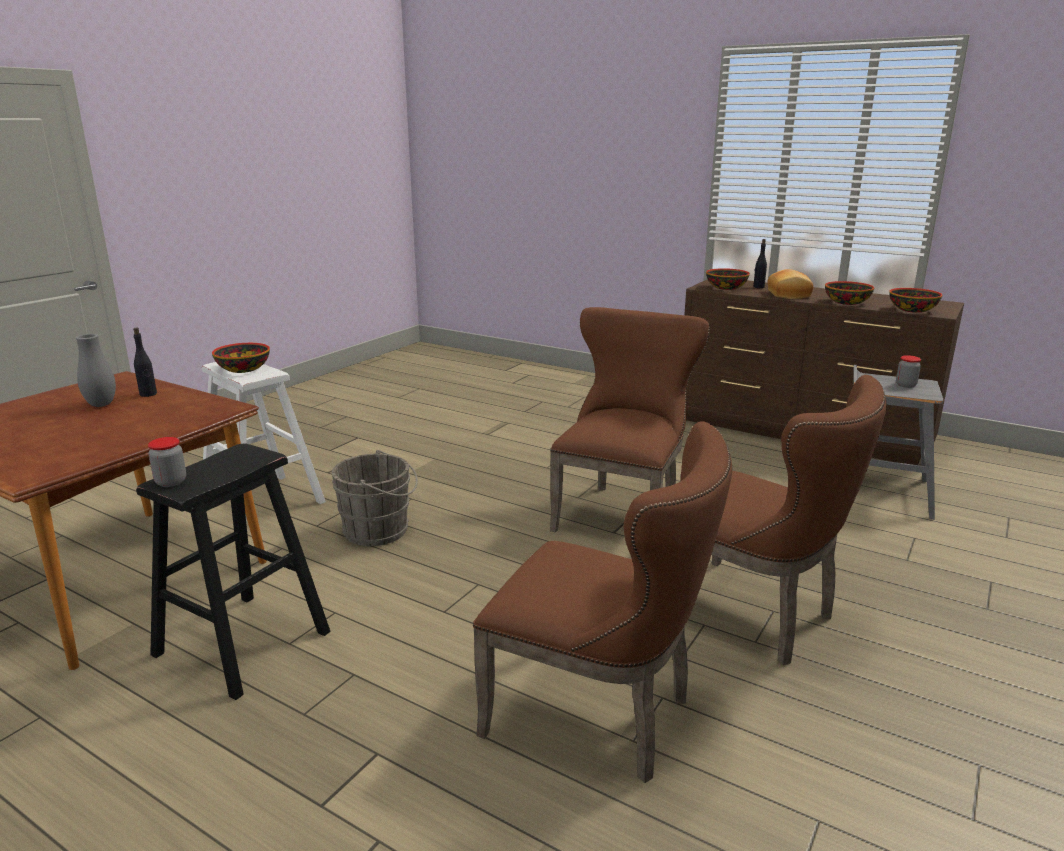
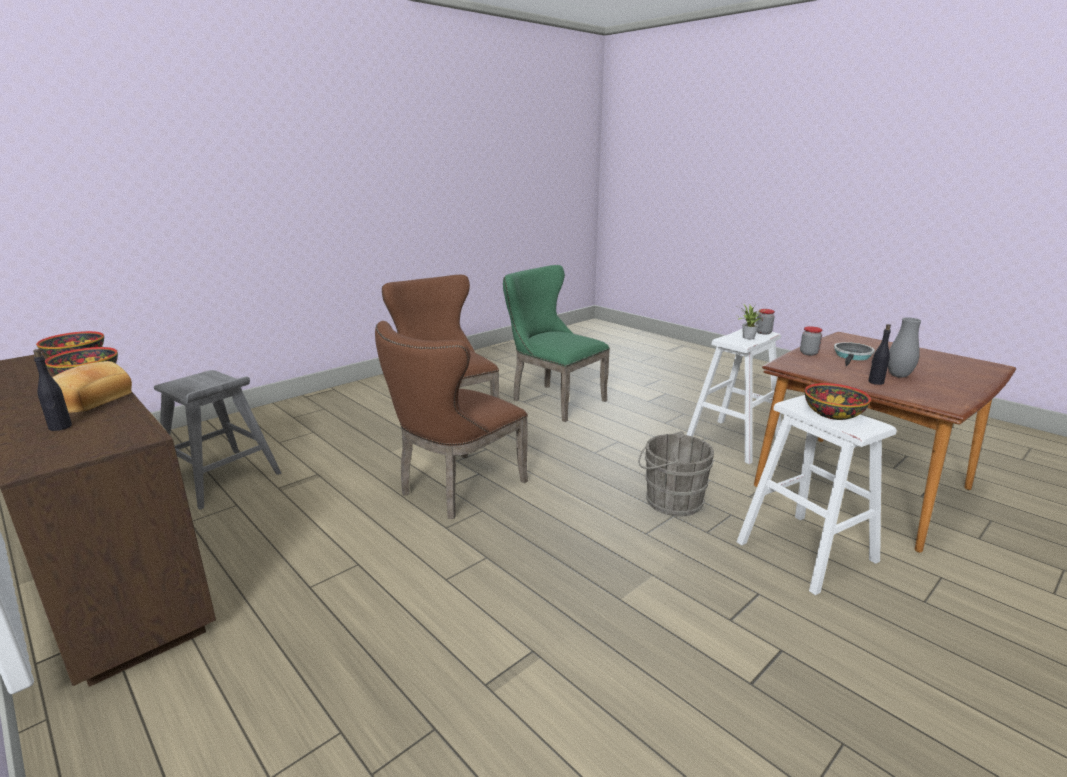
camera: 165 degrees left, 0 degrees up
black stool [136,444,330,700] -> white stool [687,329,781,464]
brown chair [473,421,732,783] -> green chair [503,265,610,422]
bowl [706,268,750,290] -> none
jar [896,355,921,388] -> jar moved to [800,326,822,356]
none -> potted plant [735,304,765,339]
none -> frying pan [834,342,875,366]

